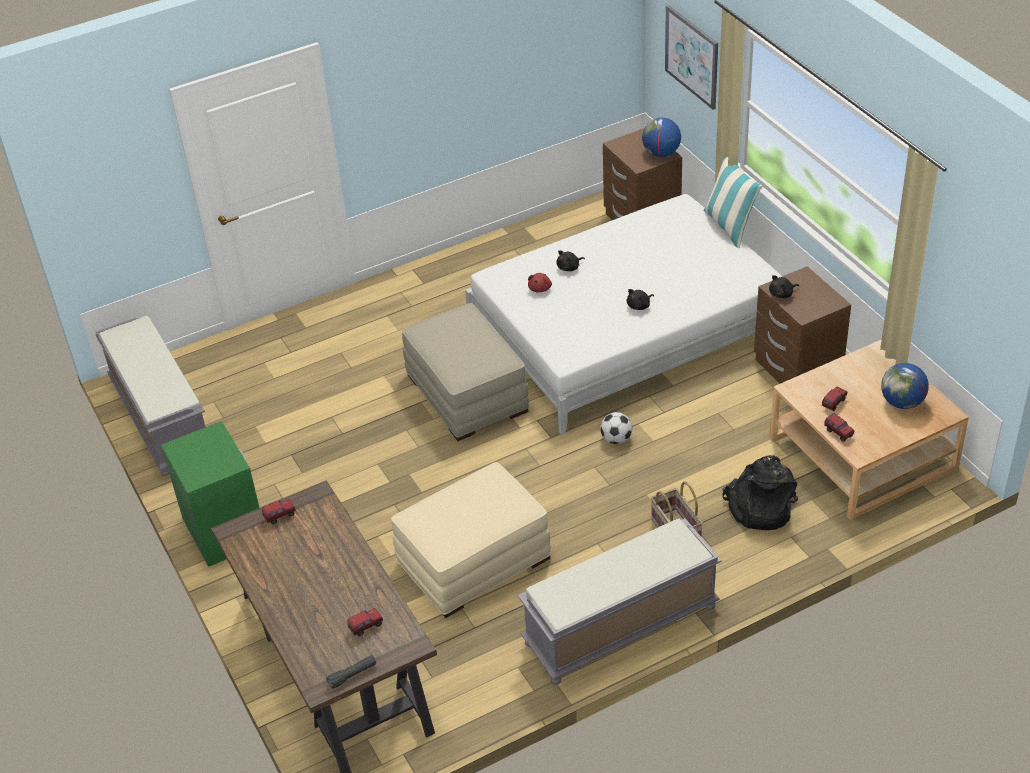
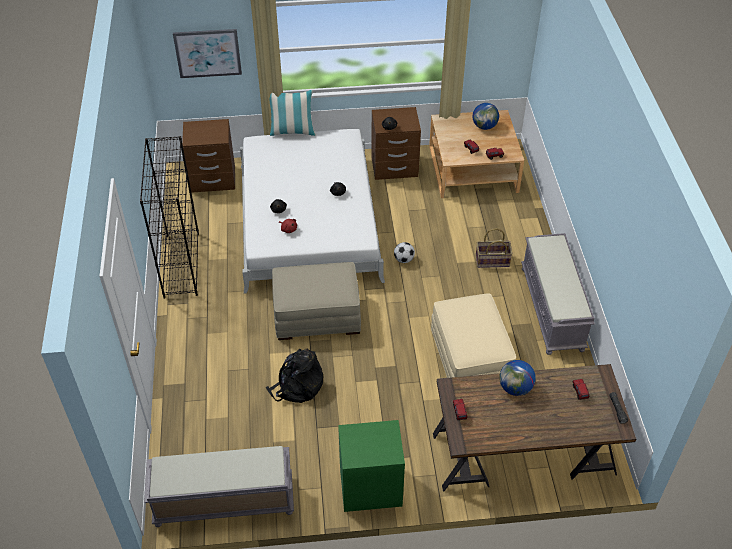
camera: 70 degrees left, 5 degrees up
globe [642,118,681,157] -> globe moved to [500,360,536,396]
black backpack [722,455,798,530] -> black backpack moved to [266,349,323,403]
none -> black bookcase [140,136,199,298]

